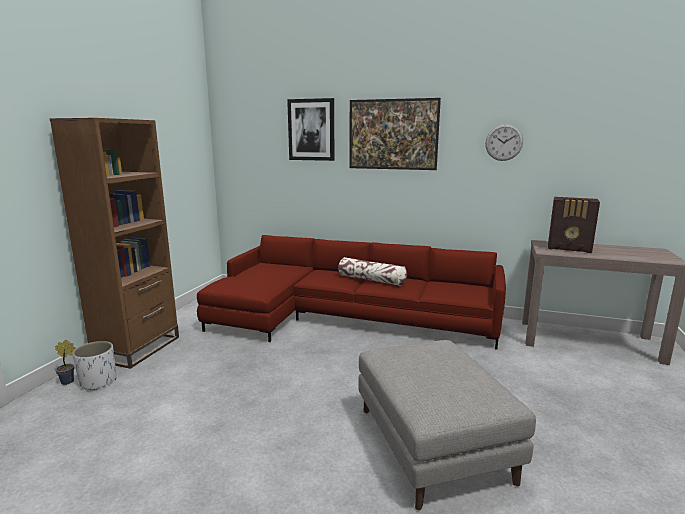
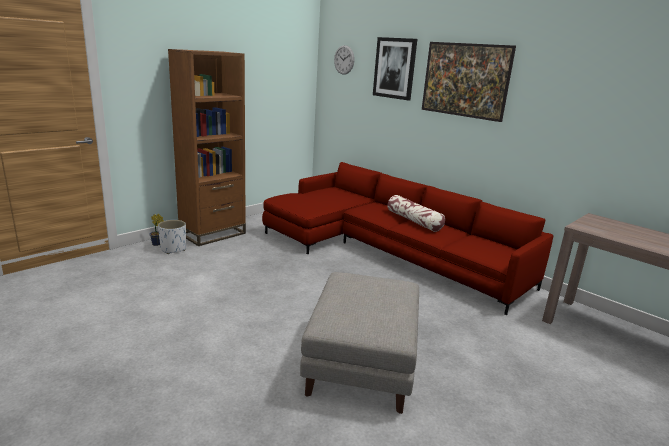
camera: 25 degrees right, 5 degrees up
wall clock [485,124,523,161] -> wall clock moved to [334,45,354,75]
radio [548,197,600,253] -> none

